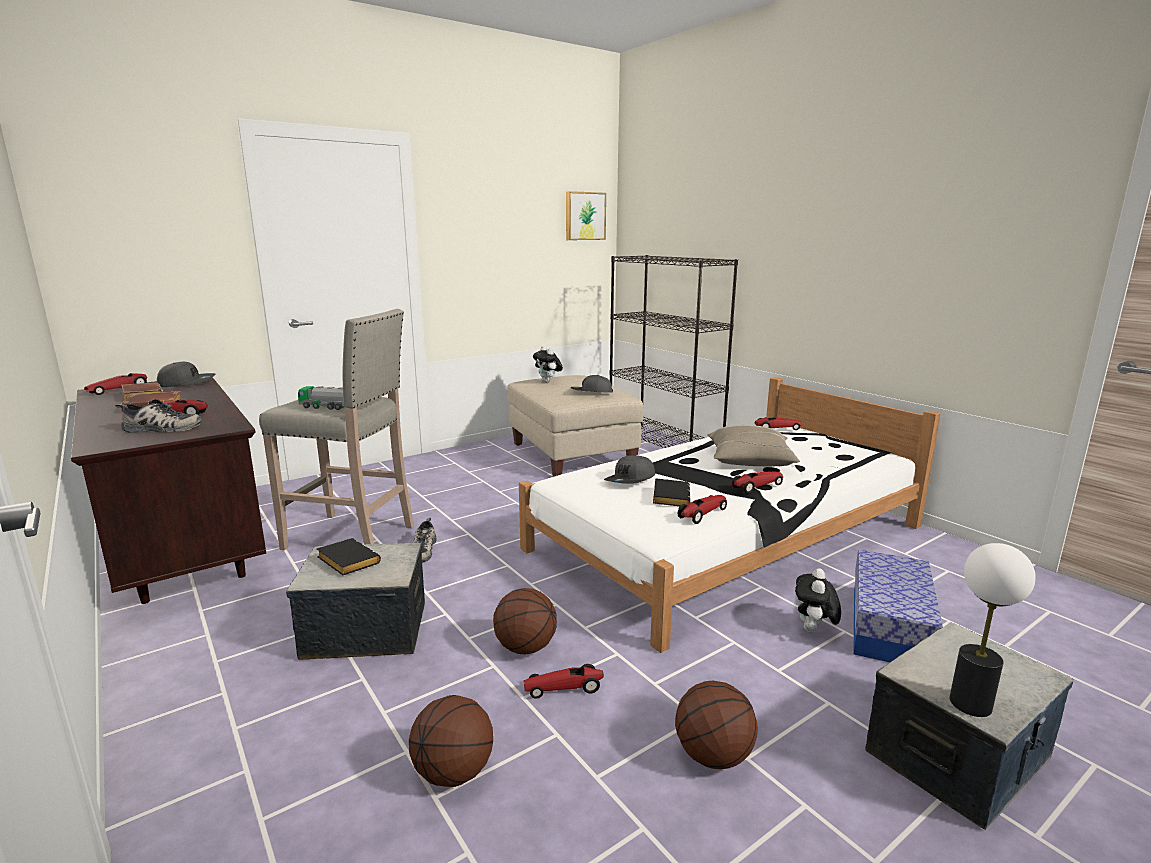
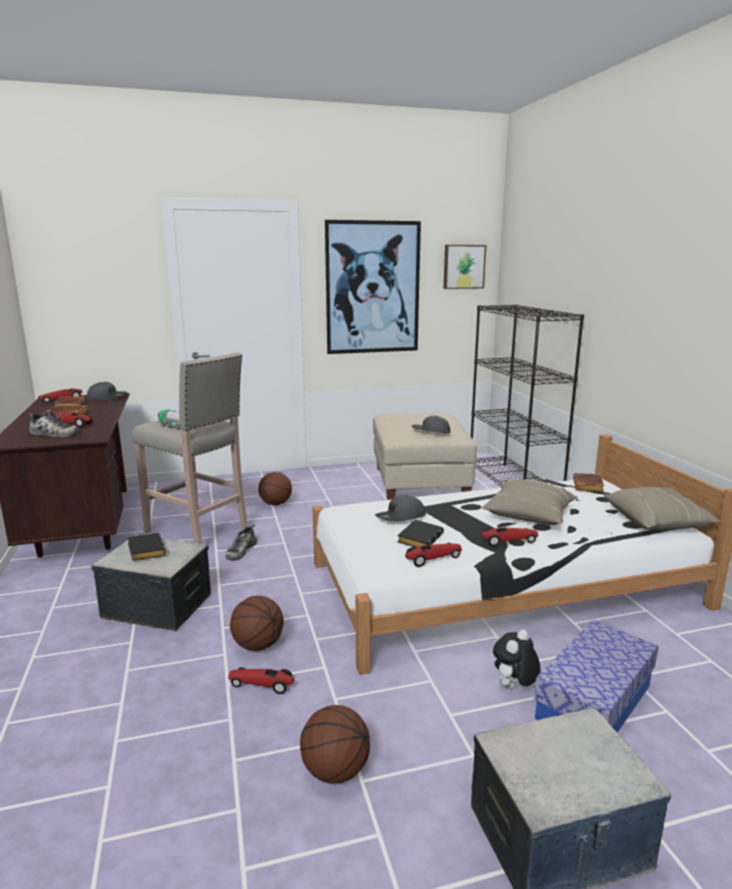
camera: 20 degrees right, 0 degrees up
basketball [409,695,493,787] -> basketball moved to [258,472,292,505]
plush toy [533,346,563,382] -> none
toy car [755,417,802,430] -> brown book [573,473,604,492]
table lamp [950,543,1036,717] -> none
none -> picture [325,220,421,354]
none -> beige pillow [604,487,721,530]

